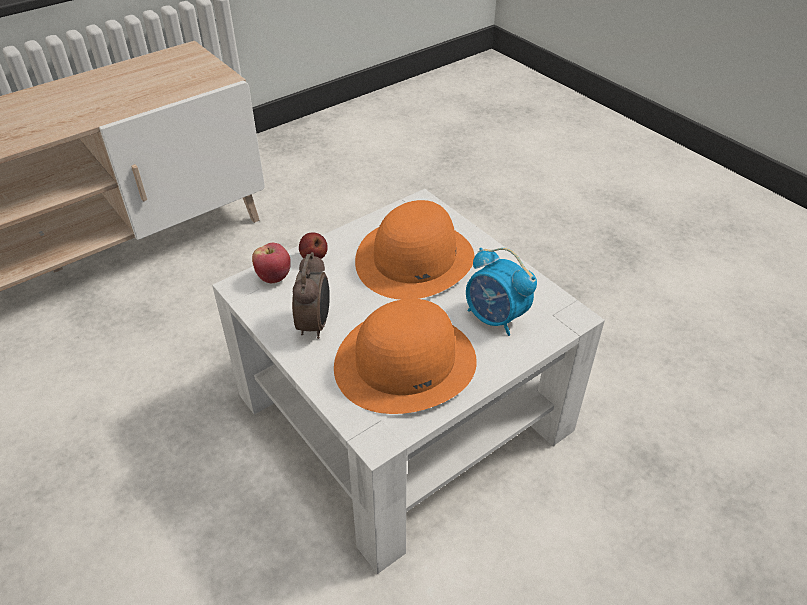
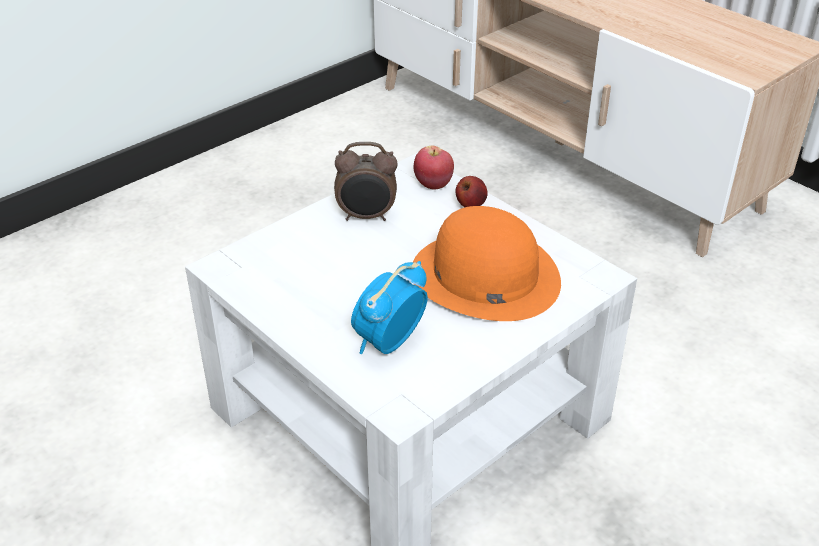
camera: 85 degrees right, 5 degrees down
orange hat [334,299,477,414] -> none

